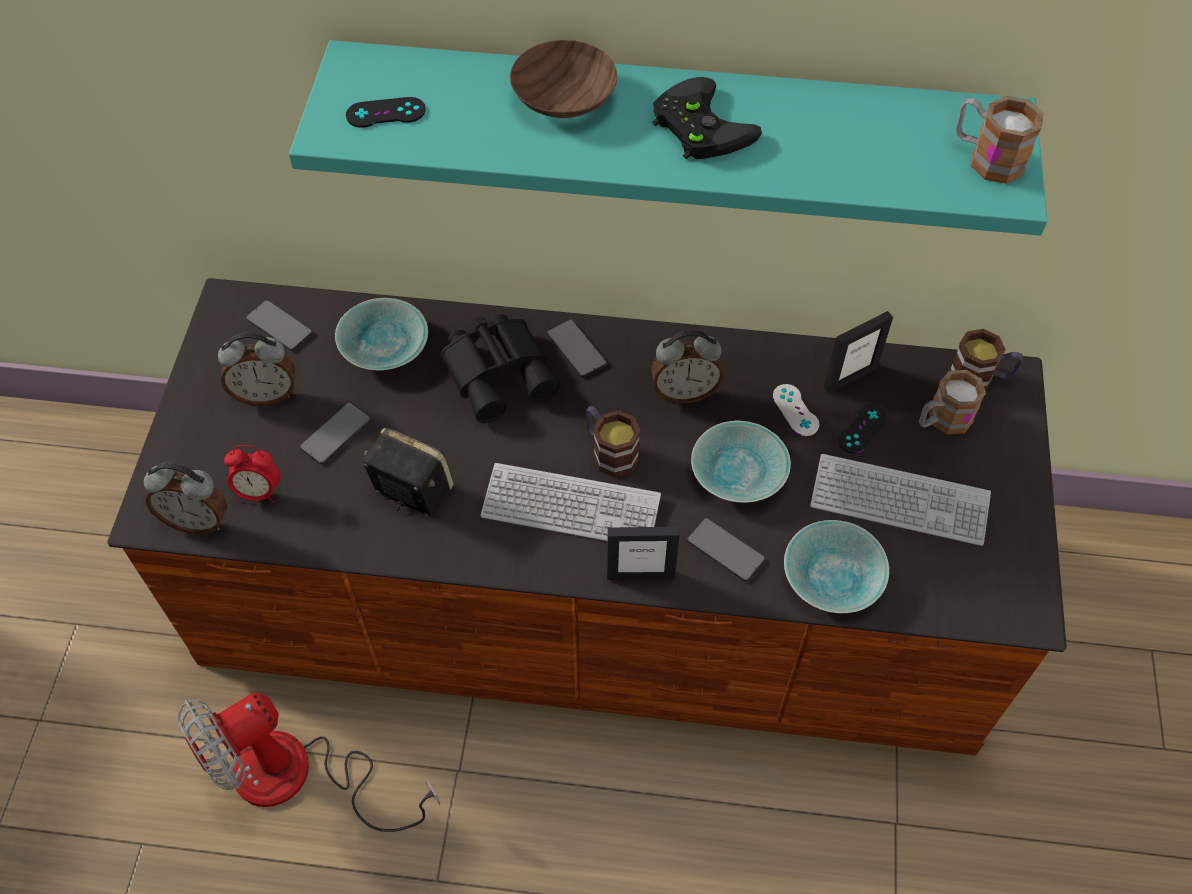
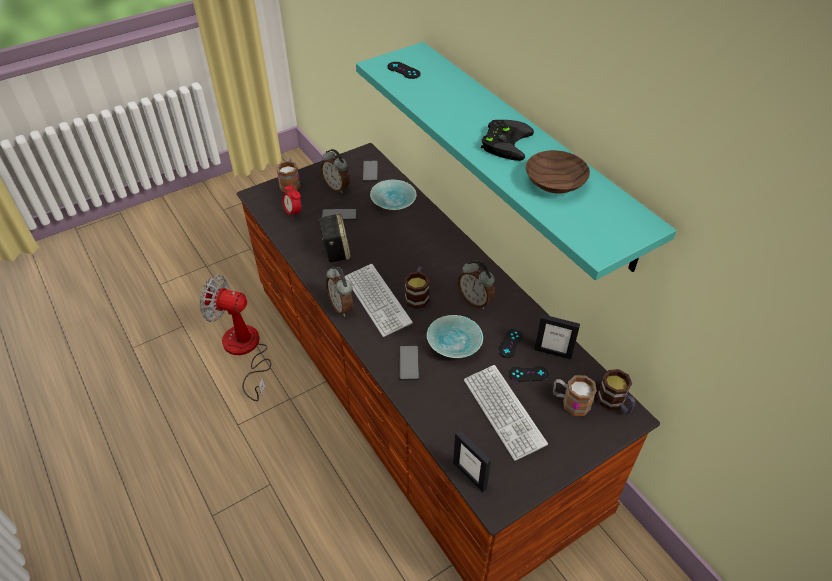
camera: 50 degrees right, 10 degrees down
alarm clock [144,463,227,534] -> alarm clock moved to [326,266,353,317]
black binoculars [440,314,560,423] -> none
brown bowl [510,40,617,118] -> brown bowl moved to [526,150,590,194]
phone [547,319,607,377] -> none
picture frame [607,527,680,580] -> picture frame moved to [453,430,491,493]
white game controller [773,384,819,436] -> black game controller [498,329,523,358]
turquoise bowl [784,520,889,613] -> none
mug [956,96,1044,184] -> mug moved to [276,158,301,193]

